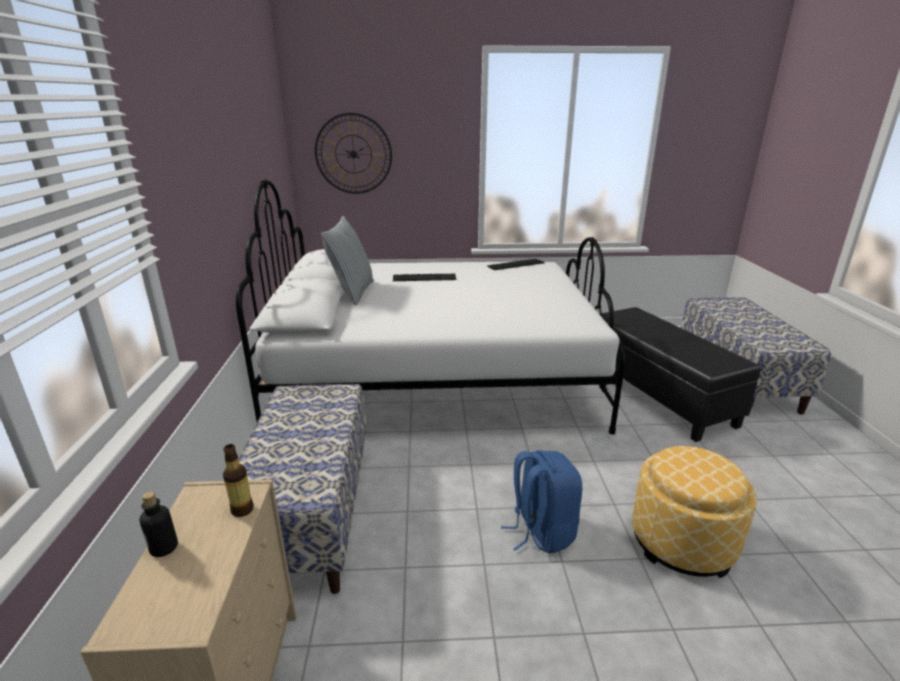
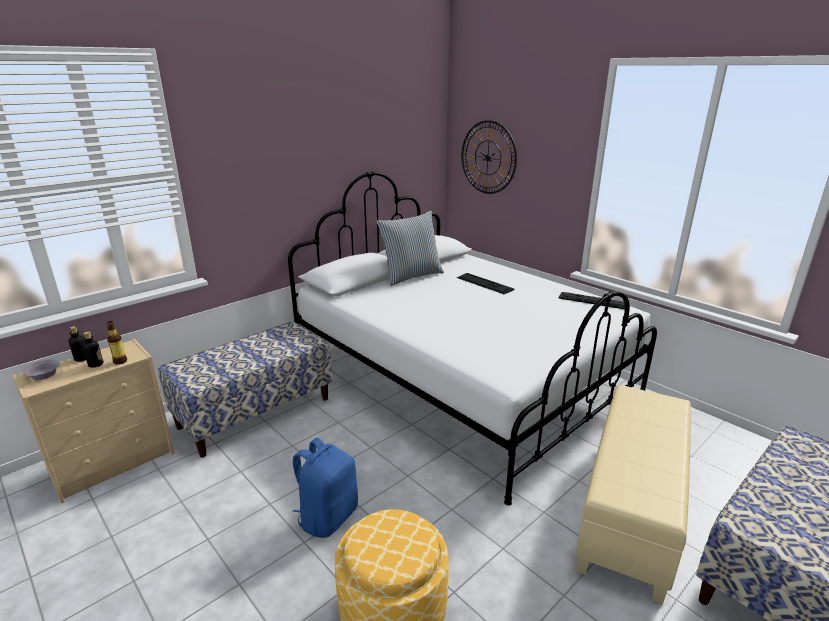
camera: 50 degrees right, 0 degrees up
black ottoman [602,307,761,442] -> beige ottoman [576,385,691,604]
none -> grey bowl [22,359,60,380]
none -> bottle [82,331,104,368]

